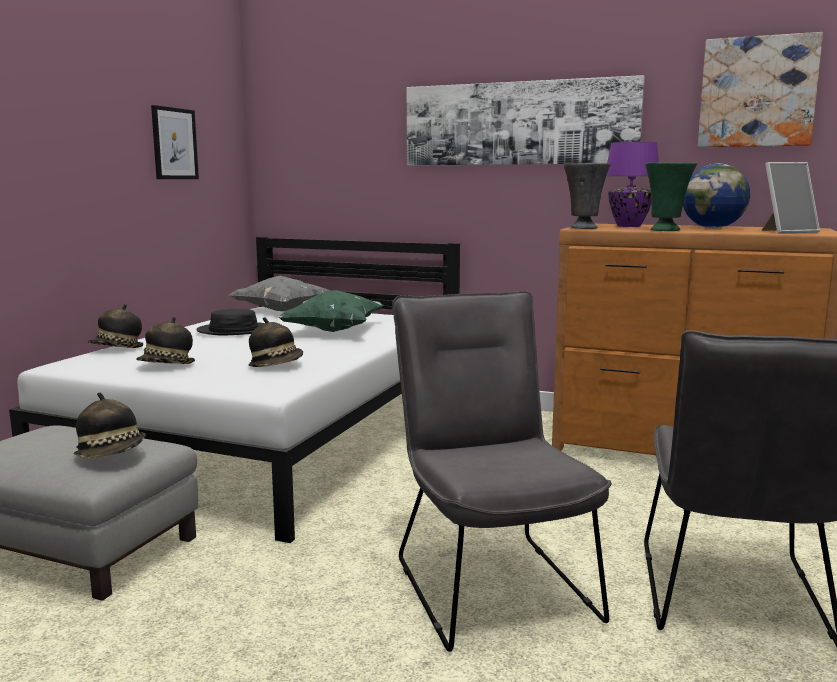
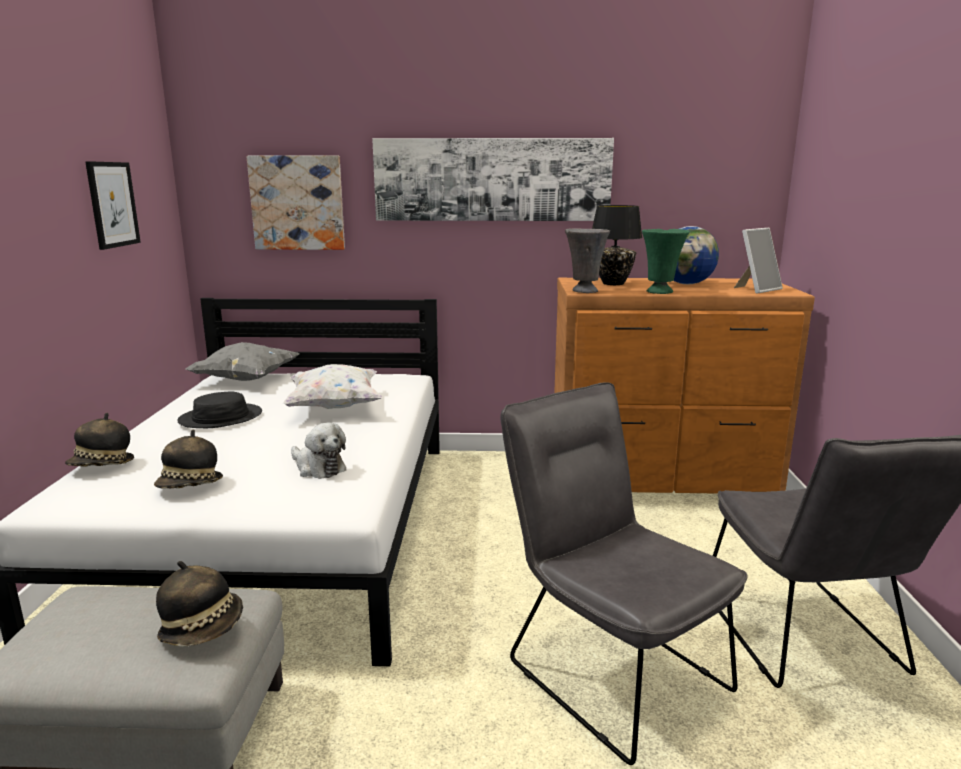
camera: 20 degrees left, 5 degrees up
hat [249,317,303,367] -> plush toy [291,422,346,479]
green pillow [278,290,384,332] -> white pillow [283,364,382,409]
purple table lamp [606,142,659,227] -> black table lamp [592,205,642,285]
picture [698,32,823,147] -> picture moved to [247,155,345,250]

